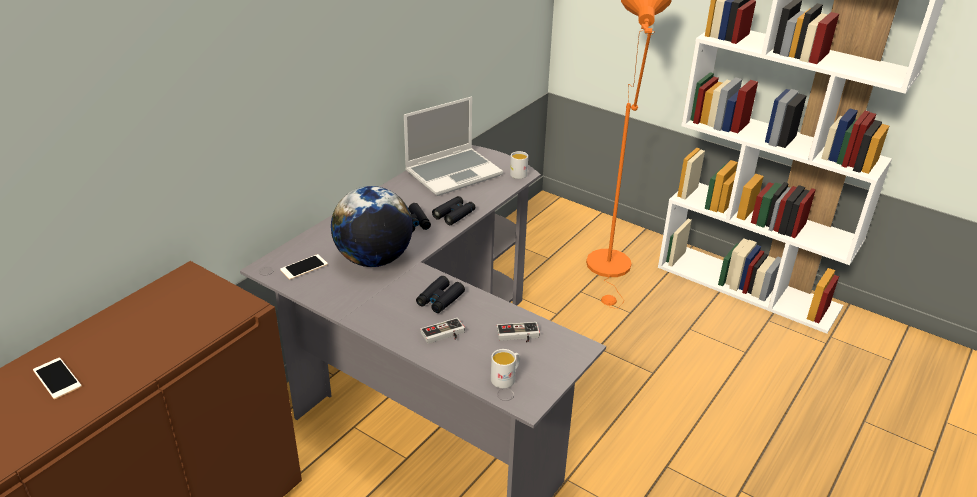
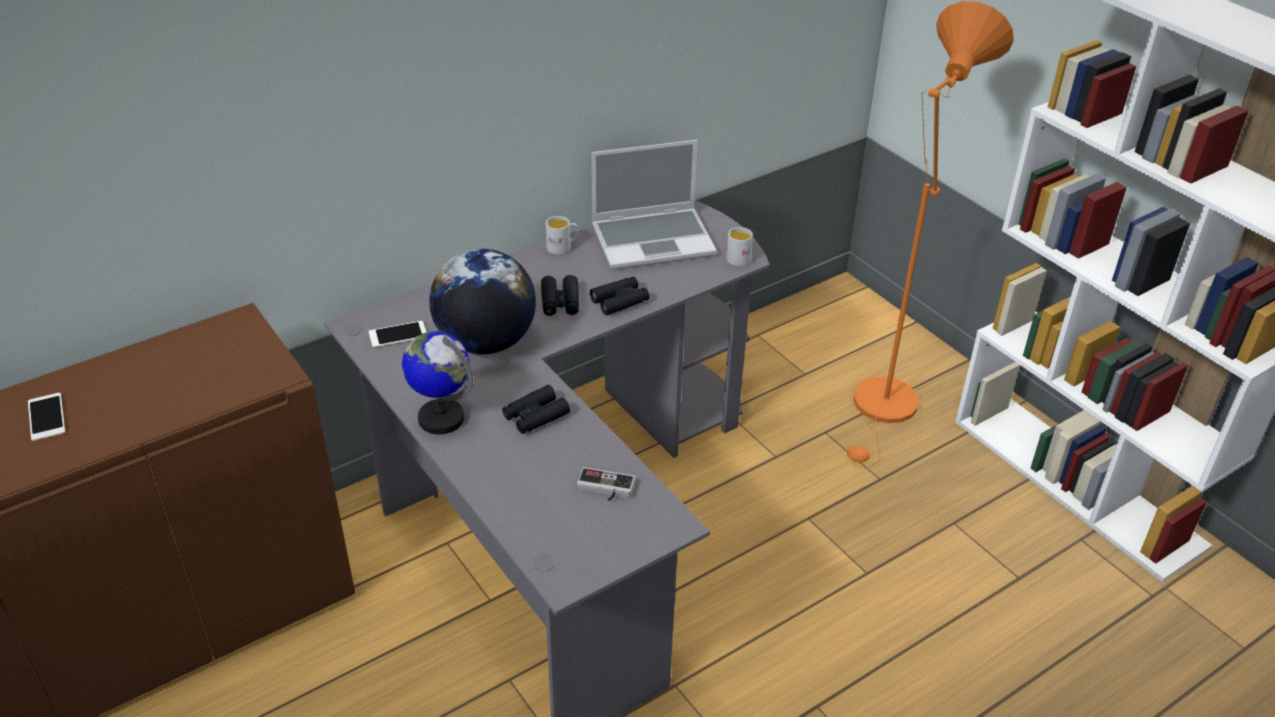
camera: 20 degrees right, 5 degrees up
game controller [420,318,465,344] -> none
white mug [491,349,520,388] -> white mug moved to [546,216,579,255]
none -> globe [402,331,473,434]

